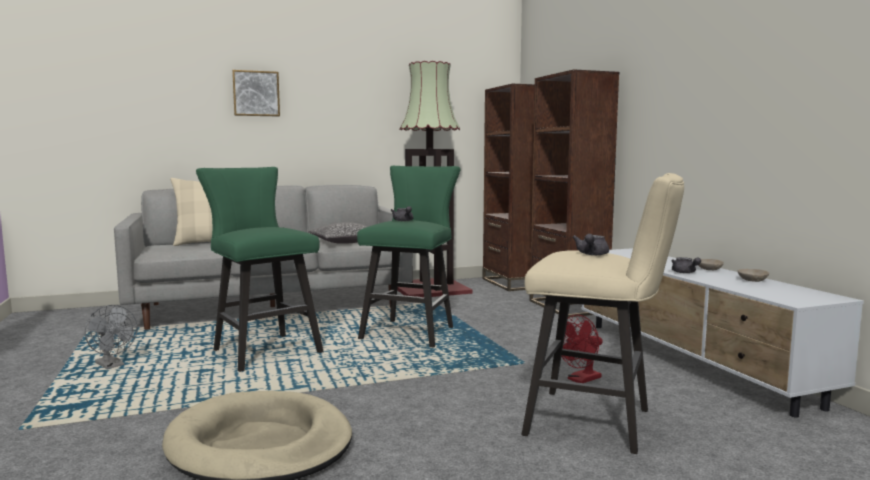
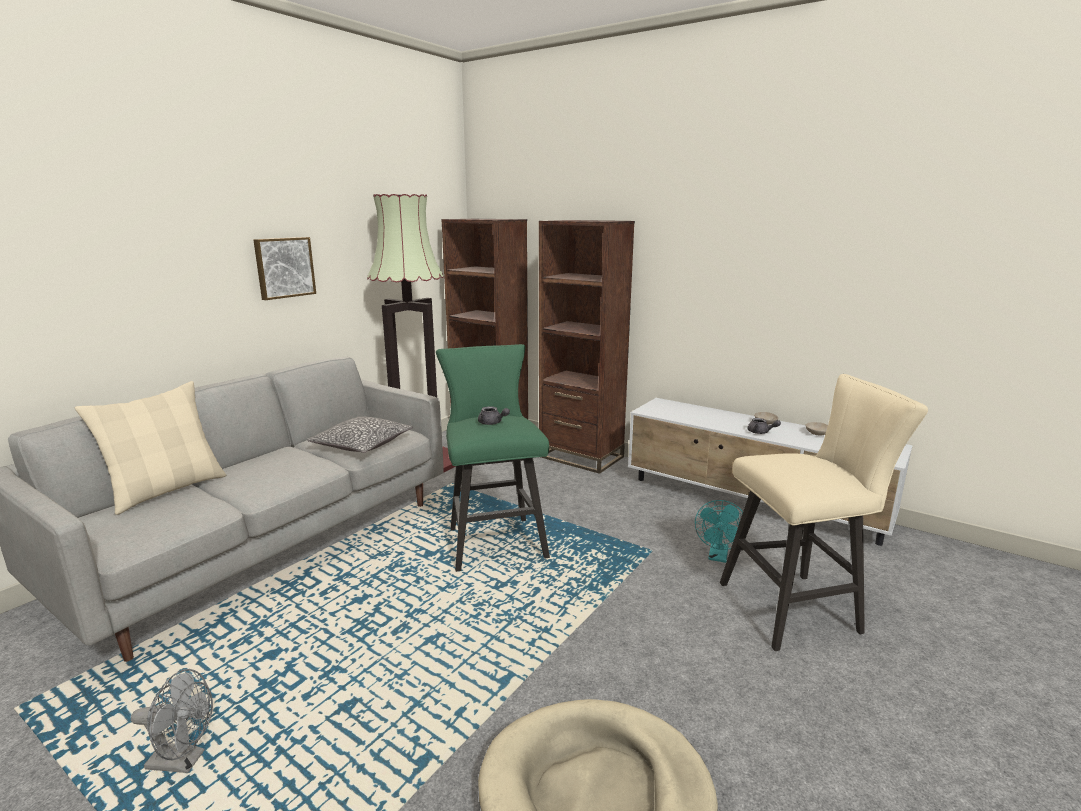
camera: 35 degrees left, 10 degrees up
green stool [196,167,324,372] -> none
picture [232,70,280,116] -> picture moved to [253,237,316,300]
red fan [562,314,603,383] -> turquoise fan [695,500,743,563]
grey teapot [572,234,609,255] -> none

